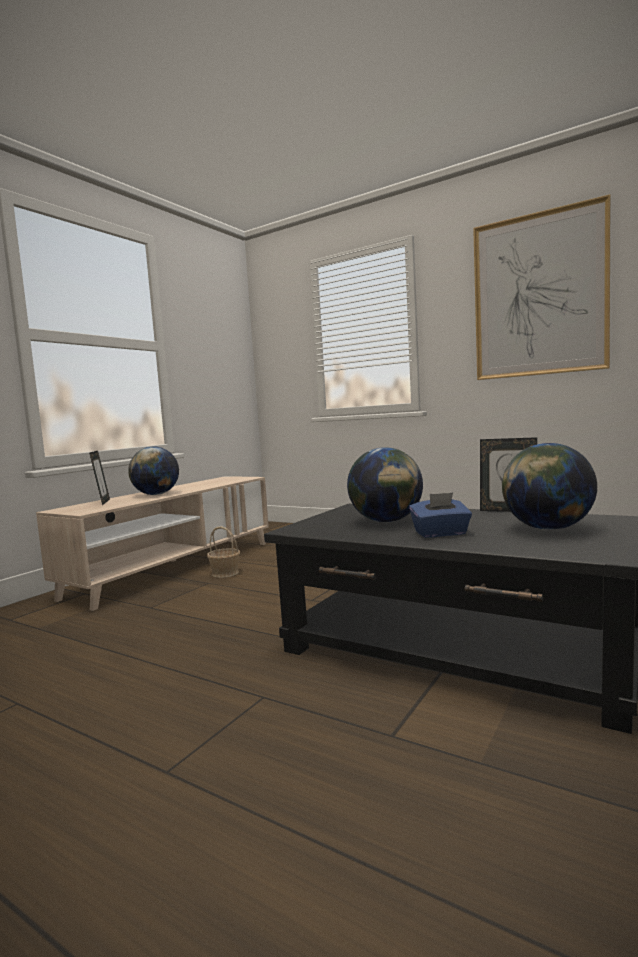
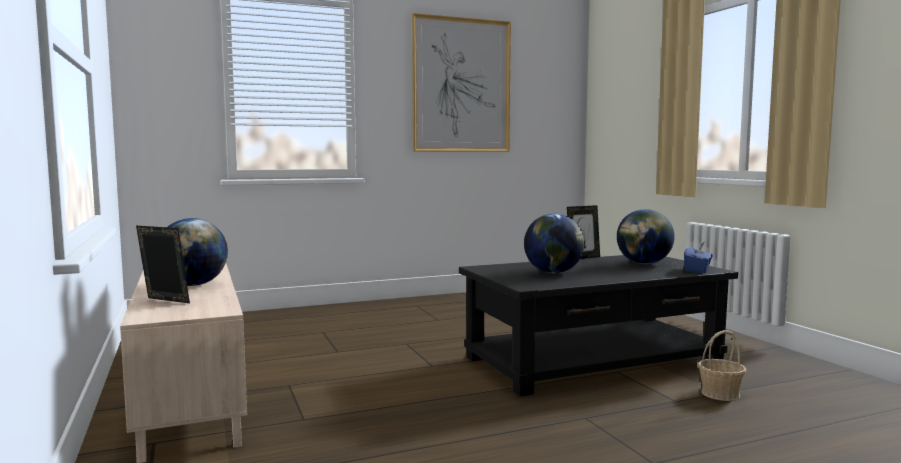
camera: 55 degrees left, 0 degrees up
basket [207,526,240,578] -> basket moved to [698,330,747,401]
blue tissue box [409,492,472,538] -> blue tissue box moved to [684,242,713,273]

